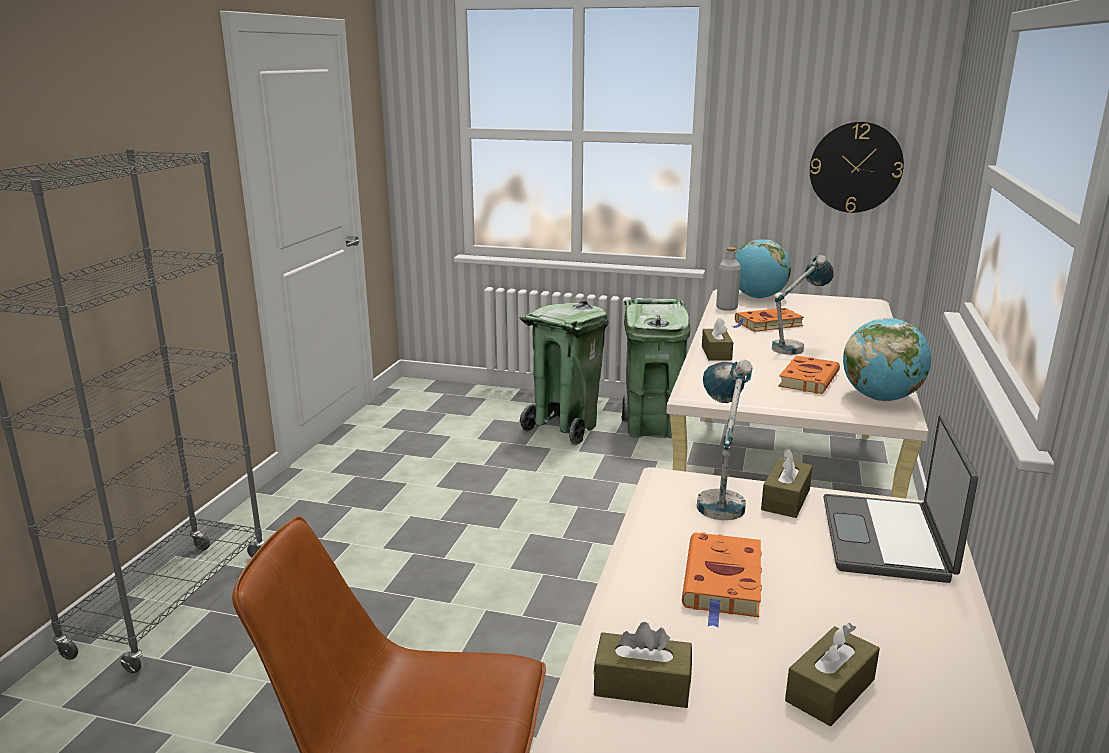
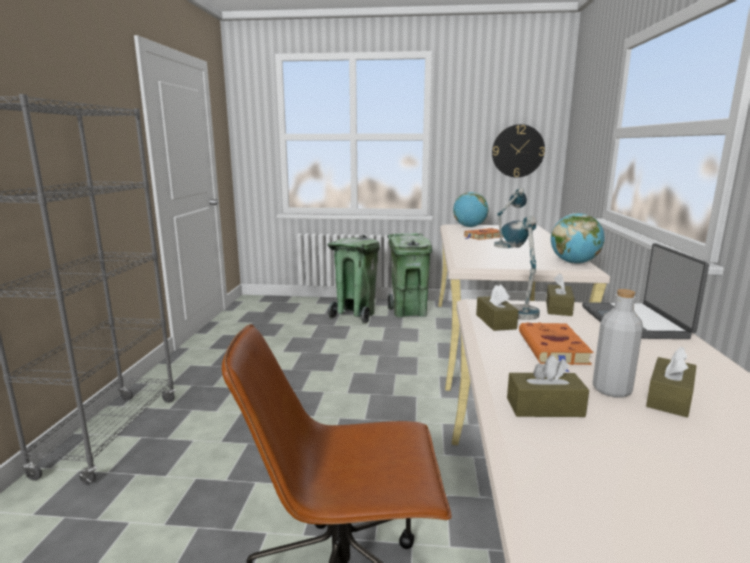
camera: 10 degrees left, 5 degrees down
brown tissue box [702,318,733,361] -> brown tissue box moved to [476,284,519,331]
grey bottle [716,247,741,311] -> grey bottle moved to [592,289,643,398]
orange book [778,356,840,394] -> none

